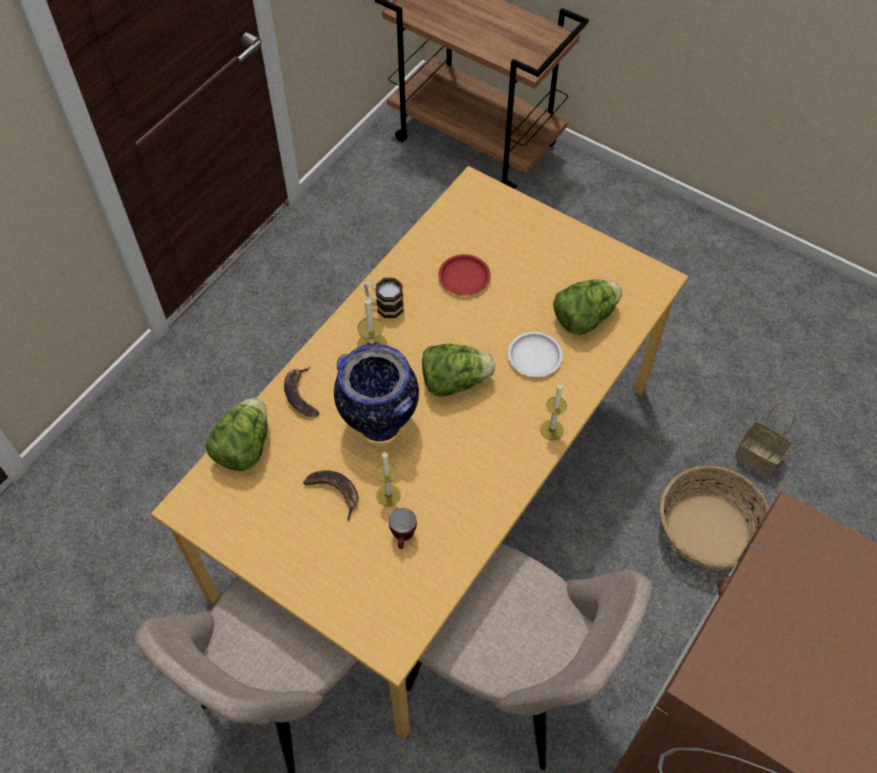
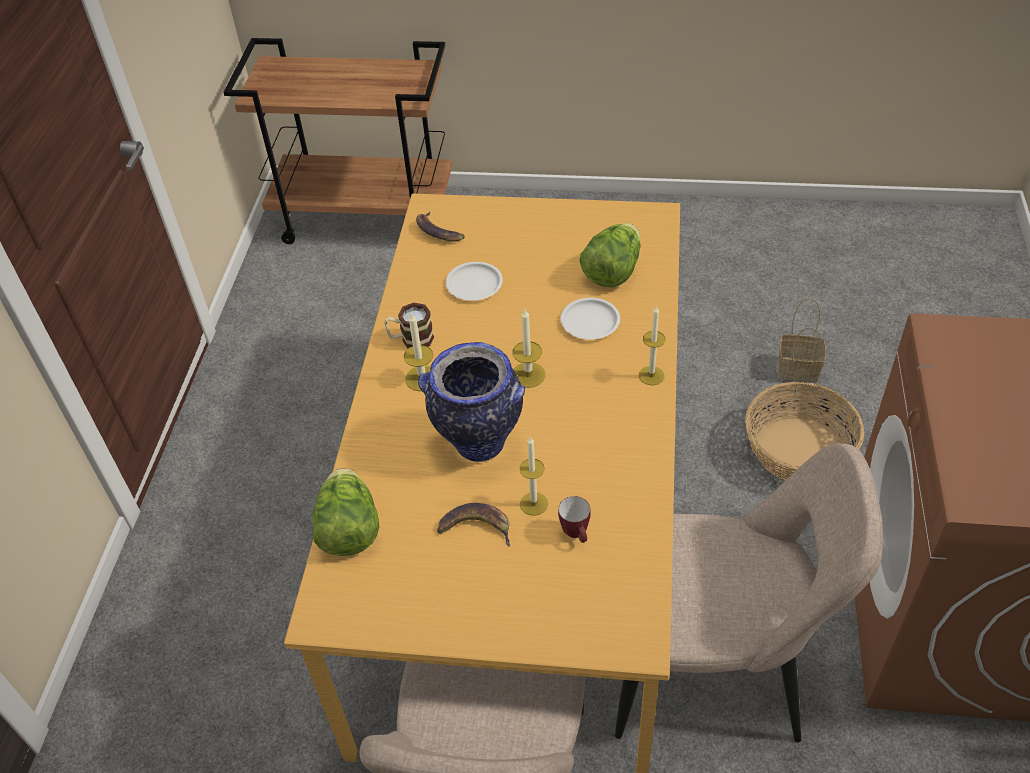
camera: 25 degrees left, 10 degrees down
banana [284,367,319,417] -> banana moved to [416,211,465,242]
lettuce [422,344,495,397] -> candle [512,309,546,388]
red plate [438,254,491,296] -> white plate [446,262,503,301]

